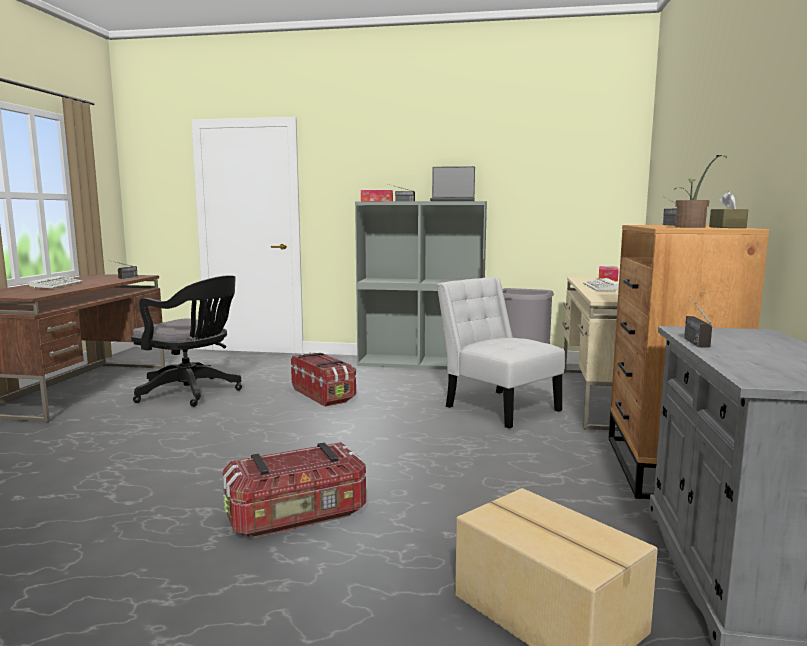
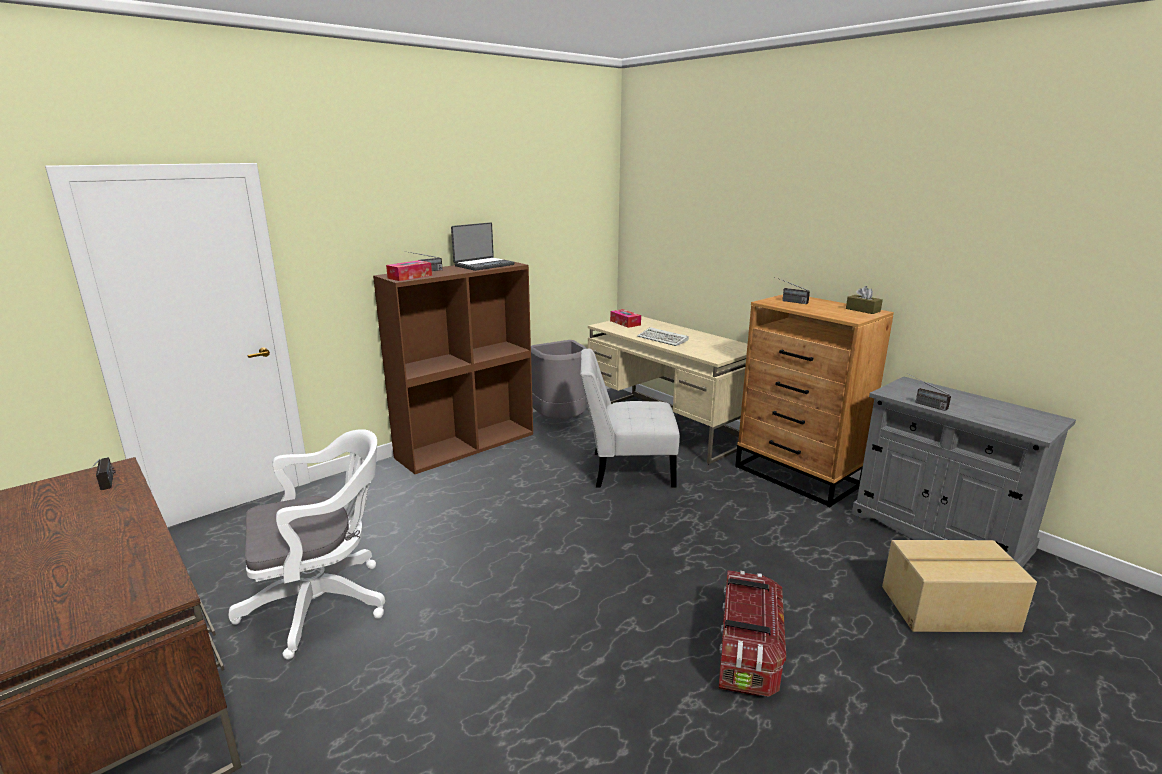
camera: 50 degrees left, 10 degrees up
keyboard [28,276,83,289] -> none
black office chair [131,275,242,407] -> white office chair [229,429,385,660]
storage box [291,352,356,407] -> none
grey bookcase [355,201,487,370] -> brown bookcase [373,259,533,474]
potted plant [675,155,727,228] -> none

